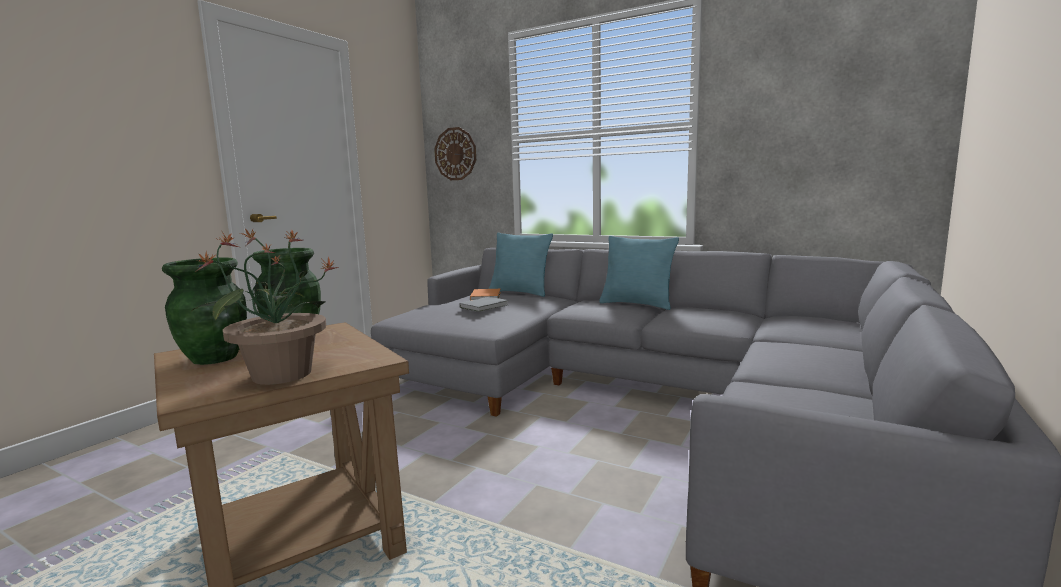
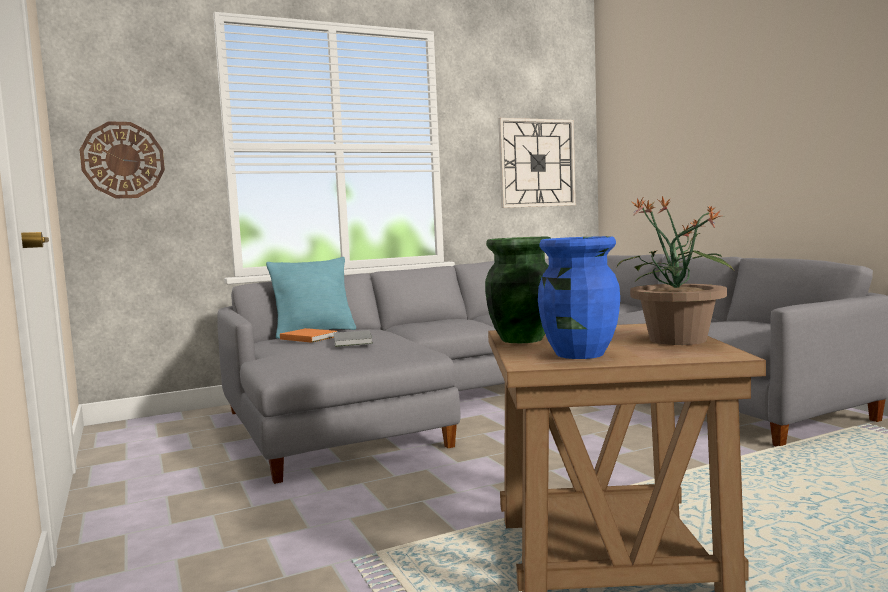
camera: 55 degrees left, 5 degrees down
green vase [162,257,247,365] -> blue vase [538,236,620,359]
turquoise pillow [599,236,679,310] -> none
none -> wall clock [498,118,576,208]

